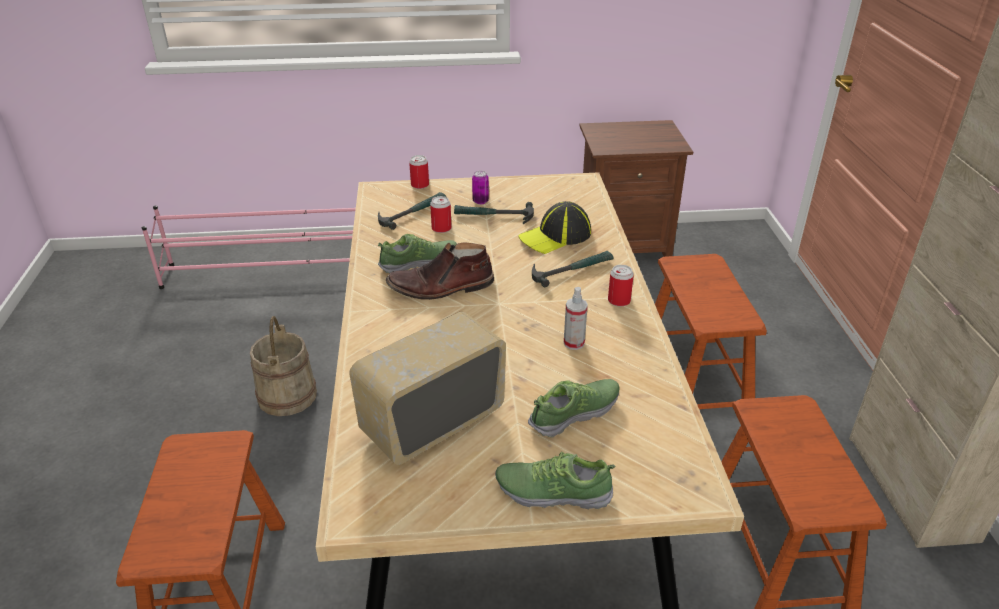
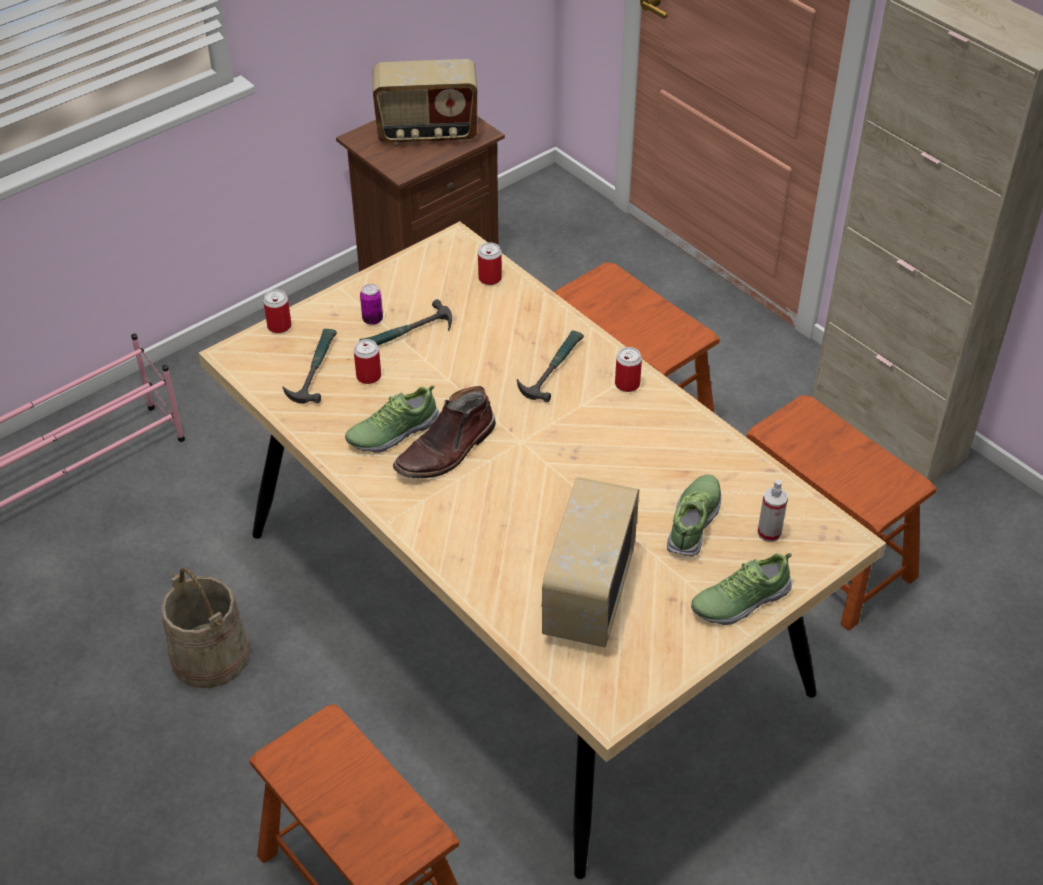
camera: 35 degrees left, 10 degrees up
shoe [378,234,457,274] -> shoe turned 150 degrees counterclockwise [345,385,439,453]
cap [518,201,591,254] -> none
spray bottle [564,287,588,350] -> spray bottle moved to [757,479,788,542]
none -> radio [373,59,477,145]
none -> can [478,242,502,285]

